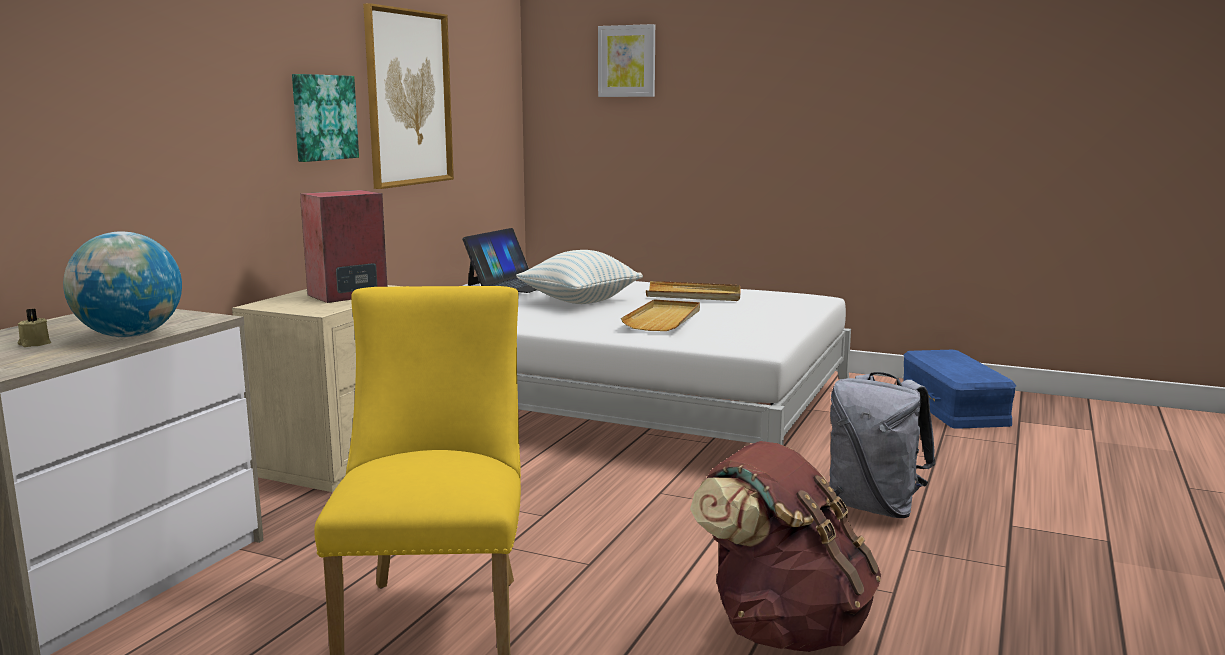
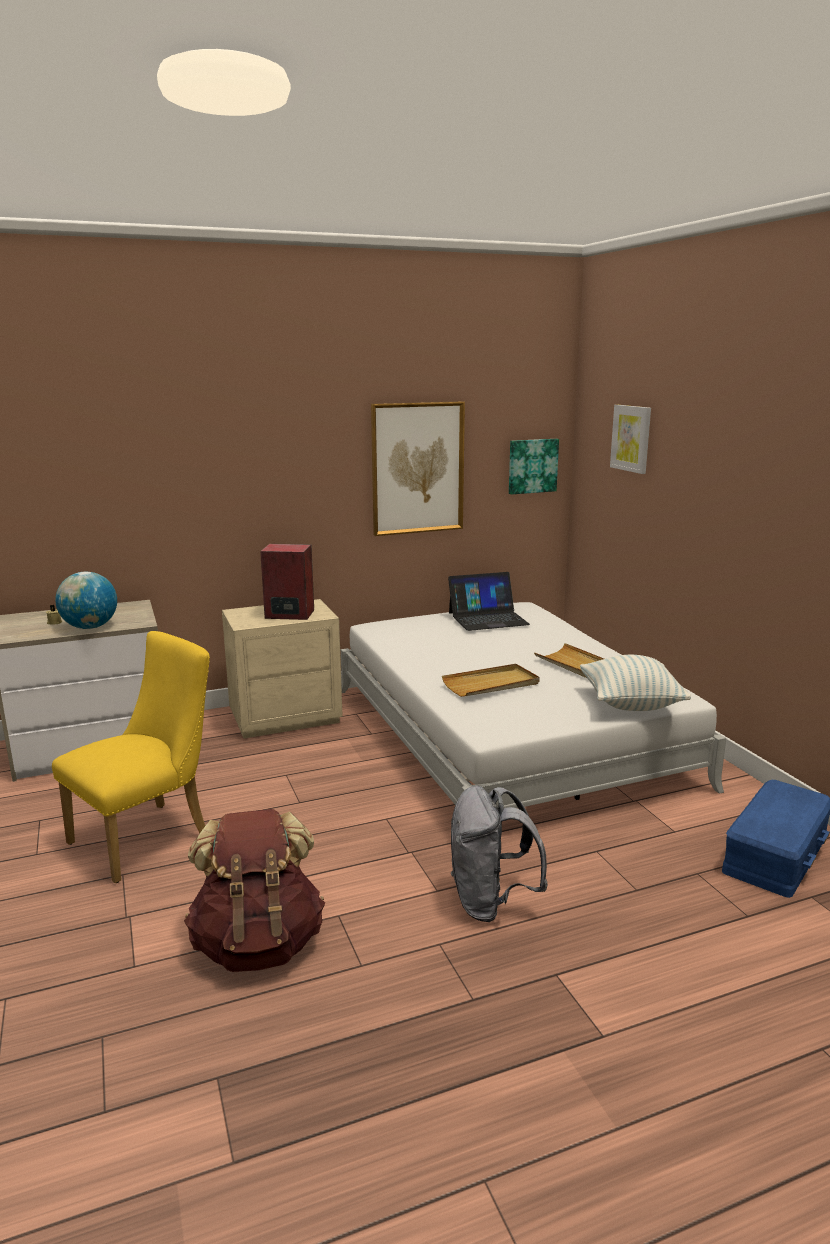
camera: 45 degrees right, 5 degrees up
picture [292,74,359,162] -> picture moved to [509,439,559,494]
pillow [516,250,643,304] -> pillow moved to [580,655,691,711]

